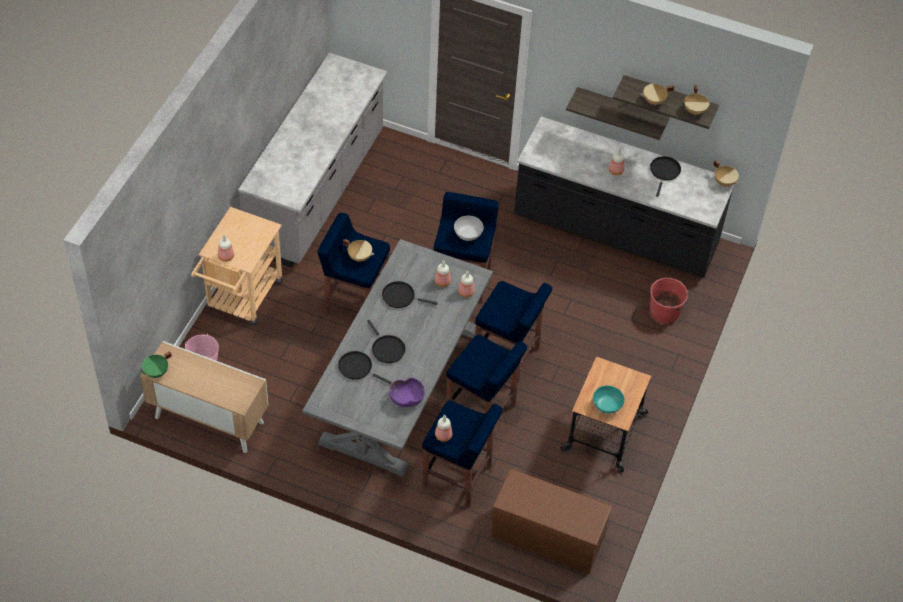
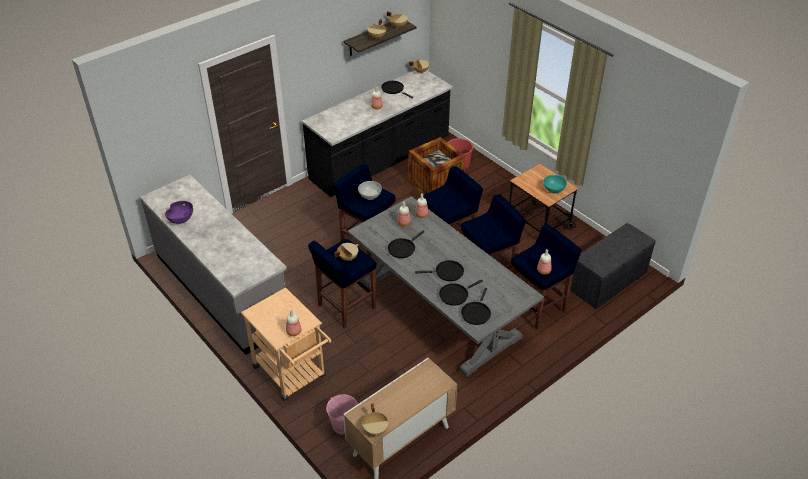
camera: 60 degrees left, 10 degrees down
green cooking pot [141,351,172,378] -> beige cooking pot [363,404,389,436]
purple bowl [389,378,425,408] -> purple bowl moved to [165,201,193,224]
brown bench [491,469,612,574] -> grey bench [570,223,656,309]
shelf [566,87,670,140] -> none
none -> crate [409,137,465,195]
none -> black frying pan [461,288,491,325]

